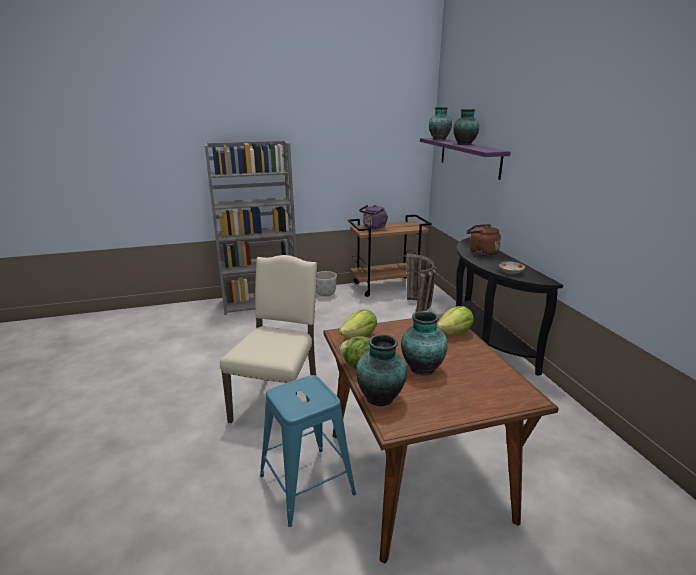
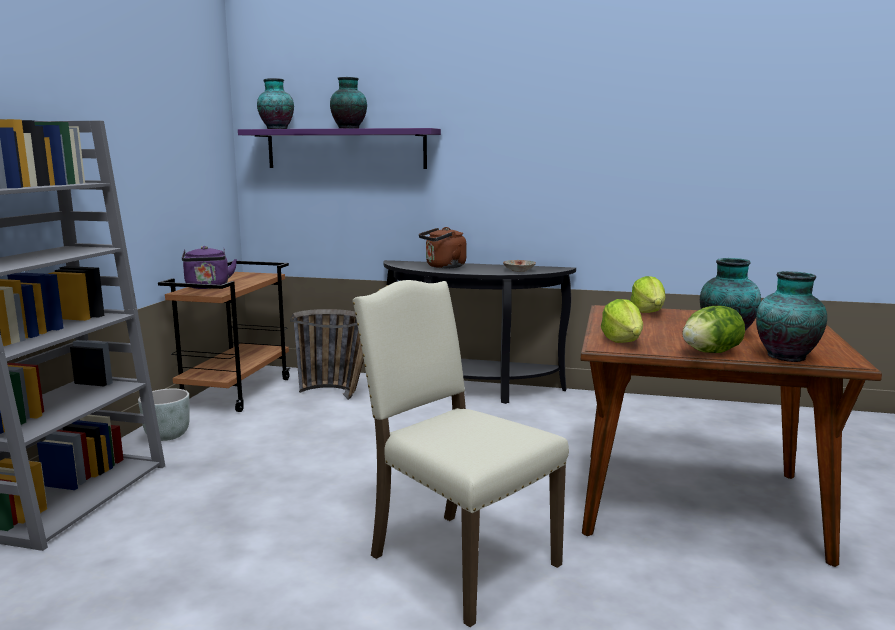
camera: 60 degrees left, 10 degrees down
blue stool [260,375,356,527] -> none

